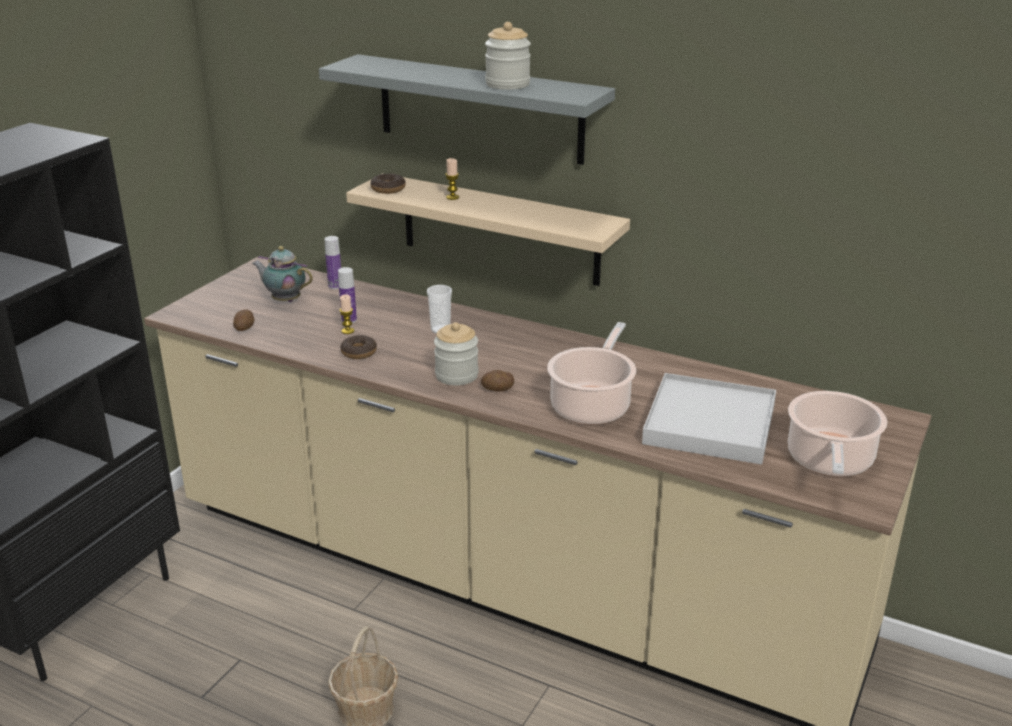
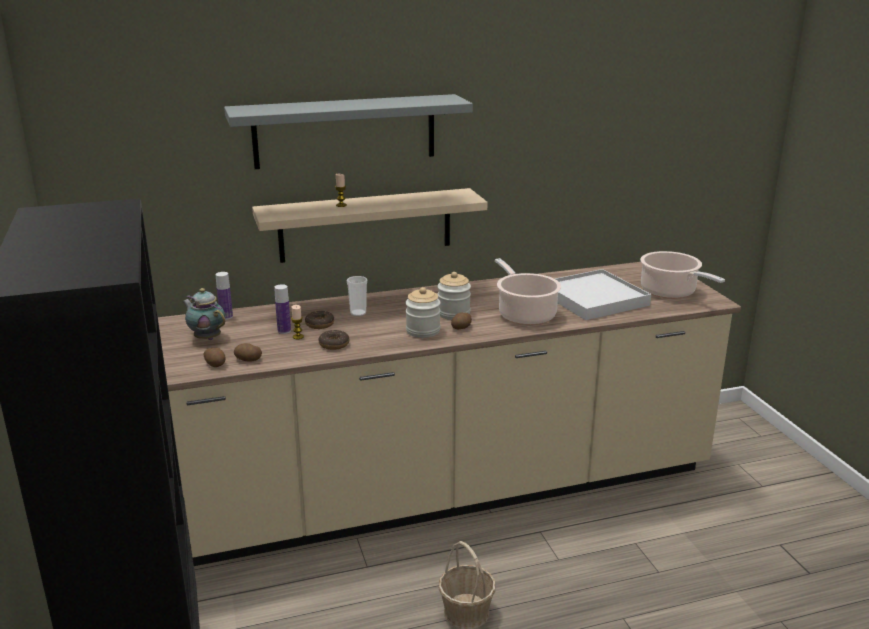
camera: 45 degrees left, 5 degrees down
teapot [252,246,313,302] -> teapot turned 60 degrees clockwise [183,288,225,340]
donut [371,173,406,194] -> donut moved to [305,311,334,329]
jar [485,22,531,90] -> jar moved to [437,272,471,320]
none -> potato [234,343,262,362]

